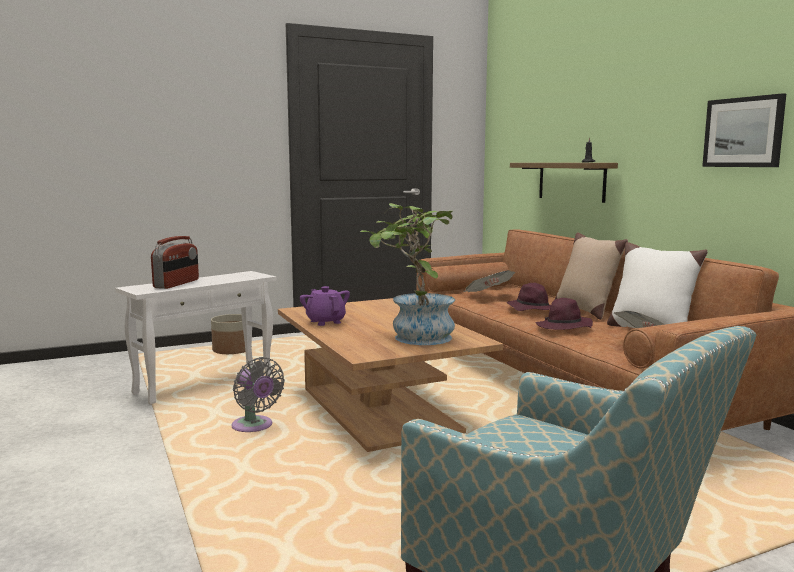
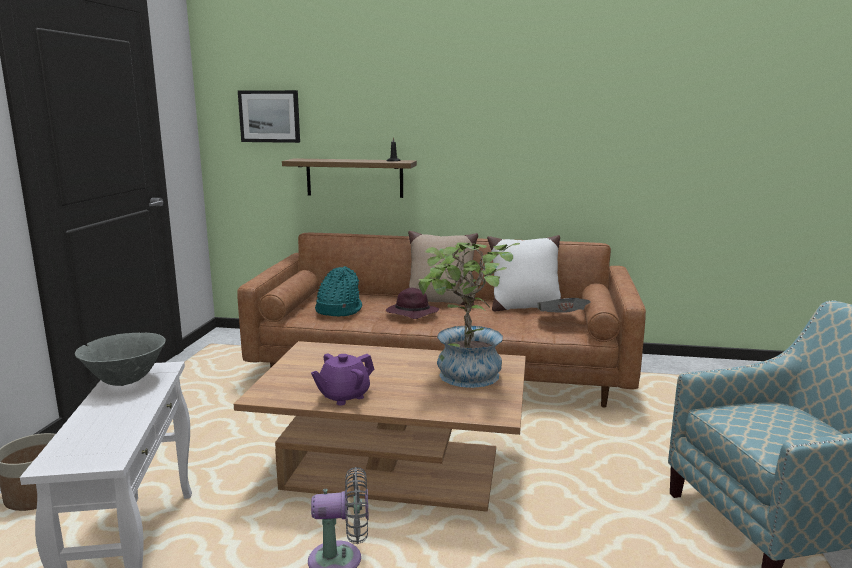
camera: 55 degrees left, 5 degrees up
radio [151,236,199,289] -> none
purple teapot [300,286,350,326] -> purple teapot turned 45 degrees counterclockwise [311,354,374,405]
newspaper [463,270,515,292] -> turquoise hat [315,266,362,317]
purple hat [535,298,593,330] -> none
picture [702,93,786,167] -> picture moved to [238,90,300,143]
none -> grey bowl [75,333,166,386]

